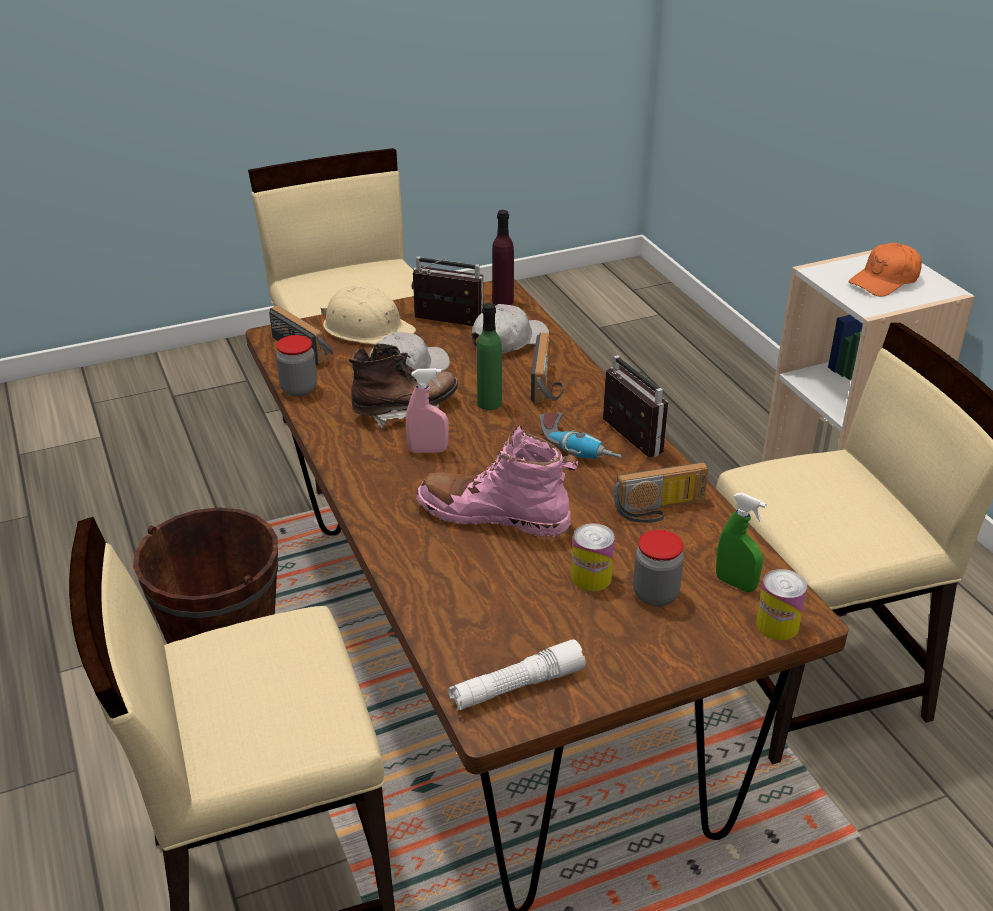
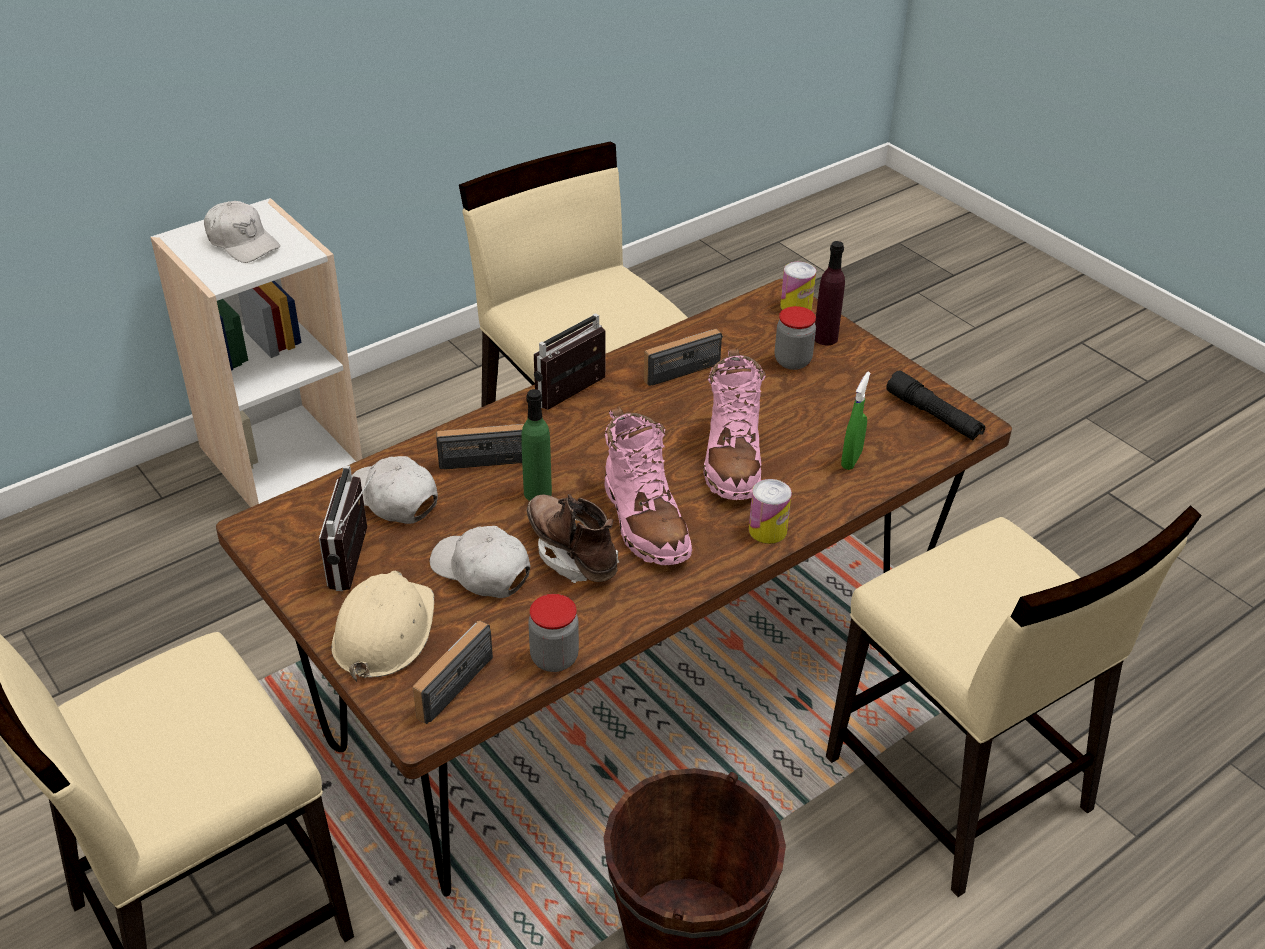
camera: 105 degrees left, 5 degrees up
pink spray bottle [406,368,449,453] -> pink boot [604,406,692,565]
white flashlight [448,640,585,711] -> black flashlight [886,371,985,440]
purple bottle [492,210,514,305] -> purple bottle moved to [815,241,845,345]
power drill [540,413,622,459] -> none
can [571,523,615,591] -> can moved to [749,479,792,544]
radio [613,462,709,523] -> radio turned 90 degrees counterclockwise [644,329,723,386]
green spray bottle [716,493,767,592] -> green spray bottle moved to [841,372,870,470]
orange cap [848,243,922,297] -> white cap [204,201,280,263]

